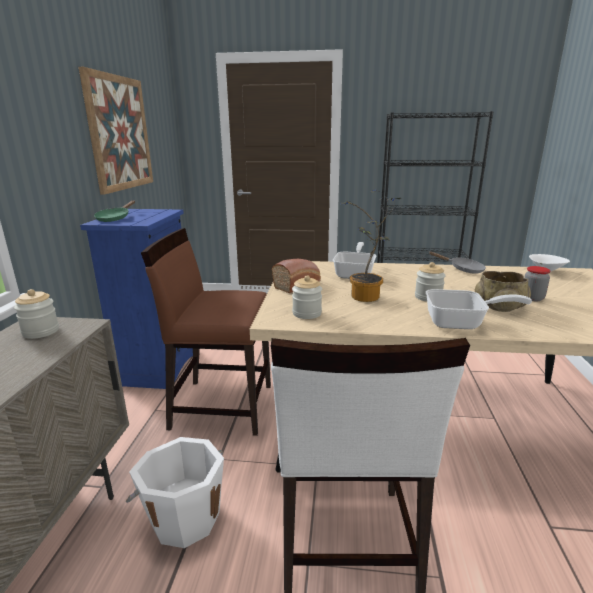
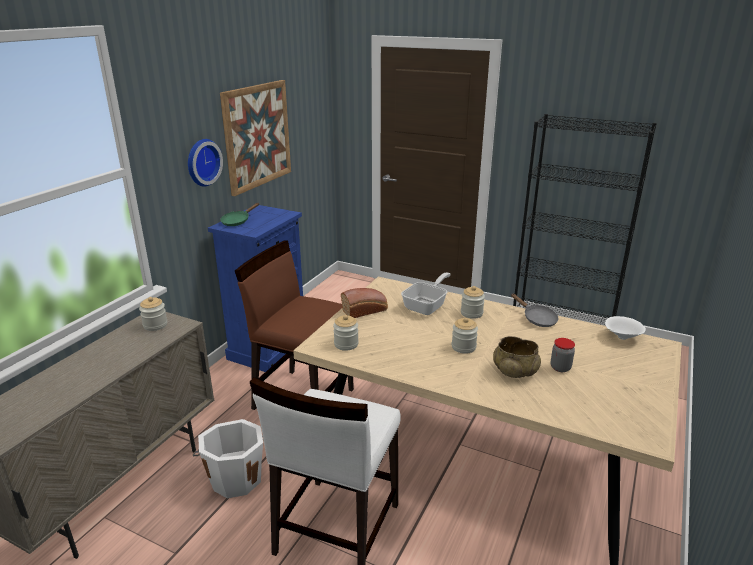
camera: 20 degrees right, 5 degrees up
potted plant [340,190,401,302] -> none
frying pan [426,289,532,329] -> none
none -> wall clock [188,139,223,187]
none -> jar [461,286,485,319]

